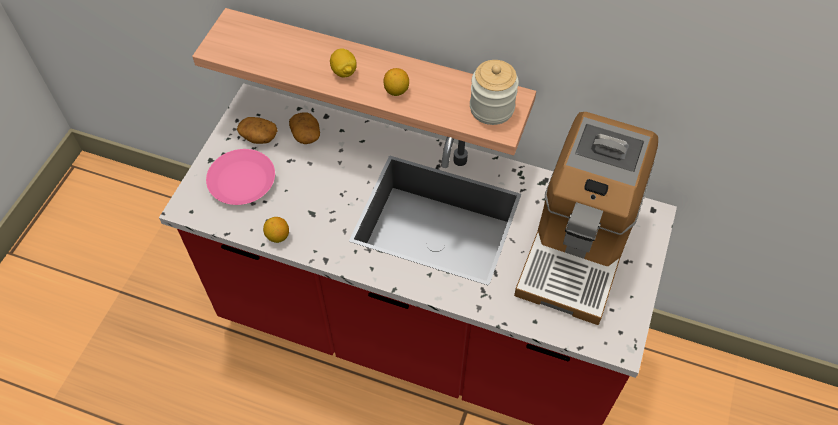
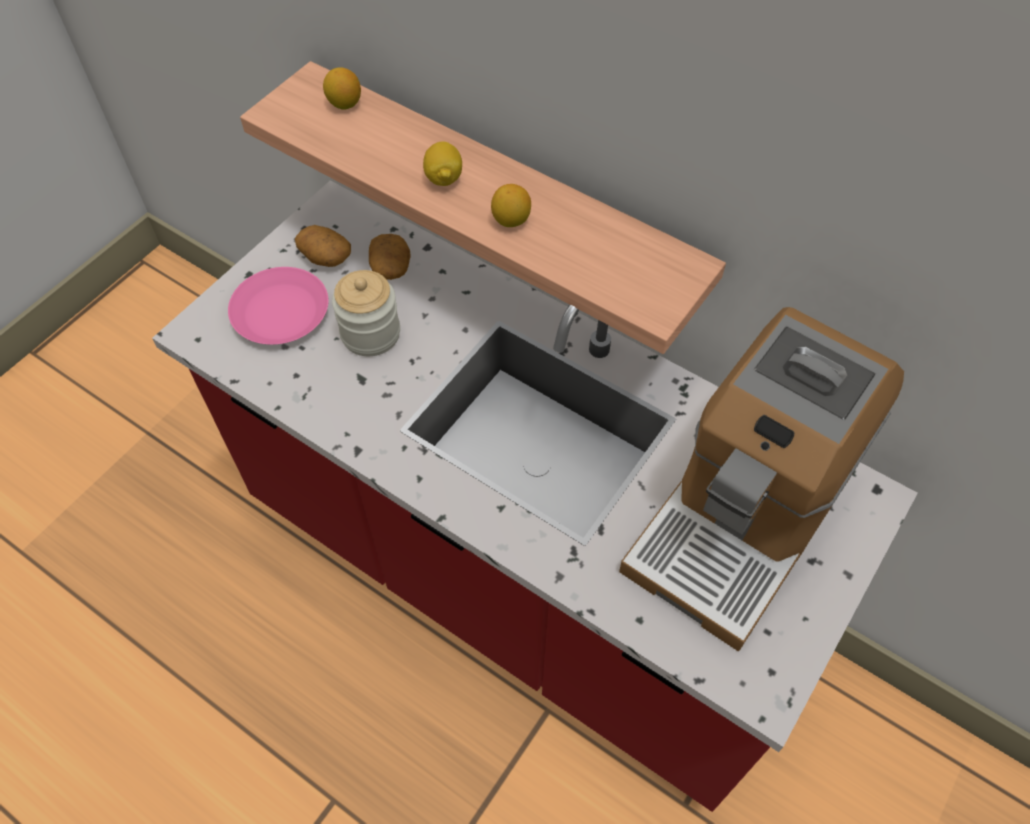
camera: 15 degrees right, 0 degrees up
lemon [263,217,289,243] -> lemon moved to [323,67,361,110]
jar [470,60,519,125] -> jar moved to [332,270,400,356]

